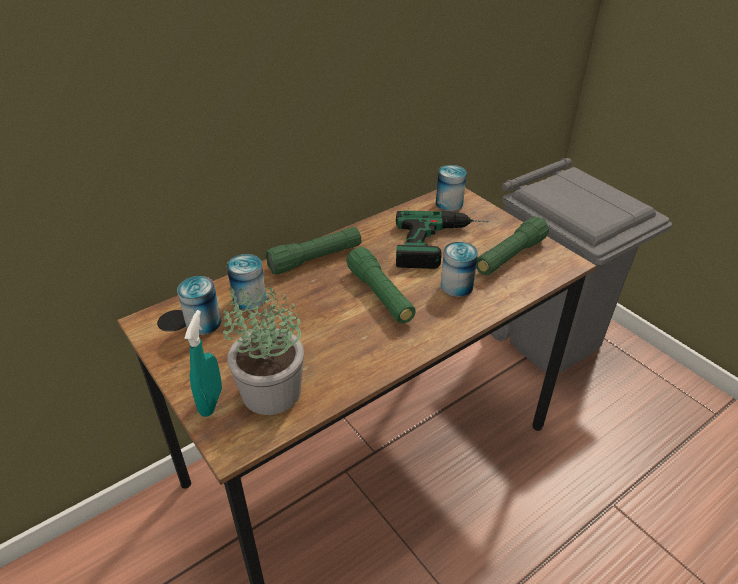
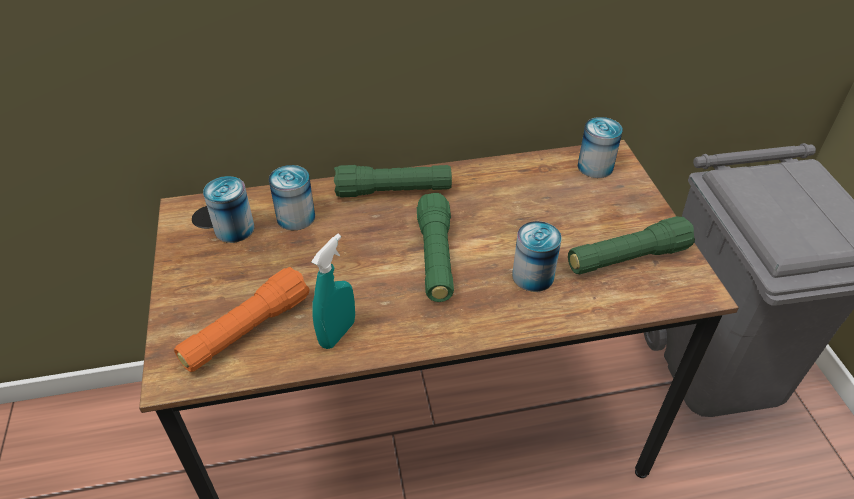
camera: 25 degrees right, 5 degrees up
turquoise spray bottle [184,310,222,417] -> turquoise spray bottle moved to [311,234,355,349]
potted plant [223,284,304,415] -> orange flashlight [174,267,310,372]
power drill [396,211,489,269] -> none

